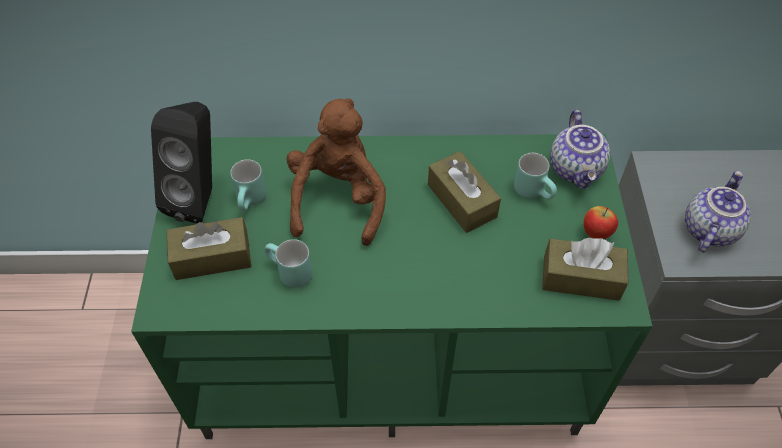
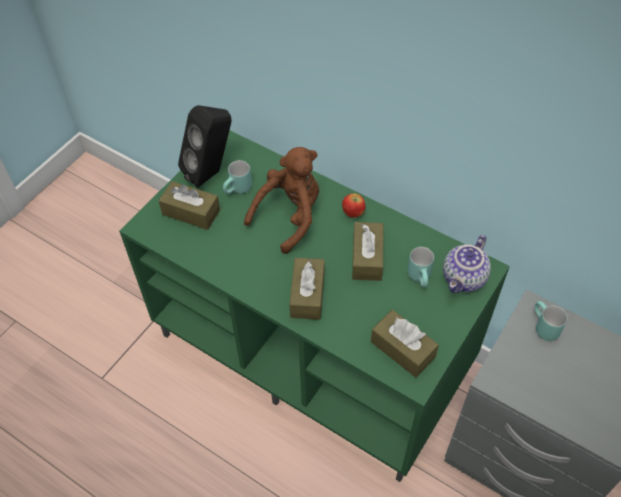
camera: 35 degrees right, 0 degrees up
turquoise mug [265,239,312,288] -> turquoise mug moved to [534,301,568,341]
apple [583,206,618,239] -> apple moved to [342,193,365,218]
teapot [685,171,751,252] -> none
none -> brown tissue box [289,258,325,320]

